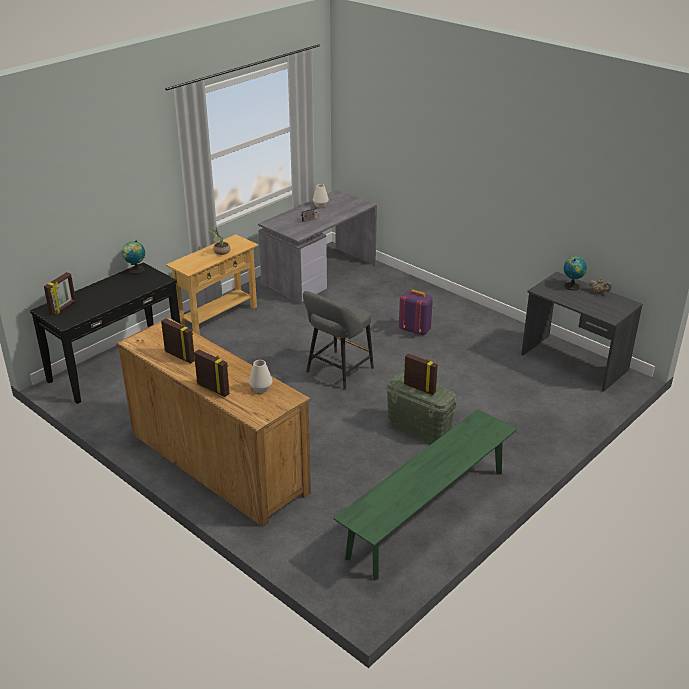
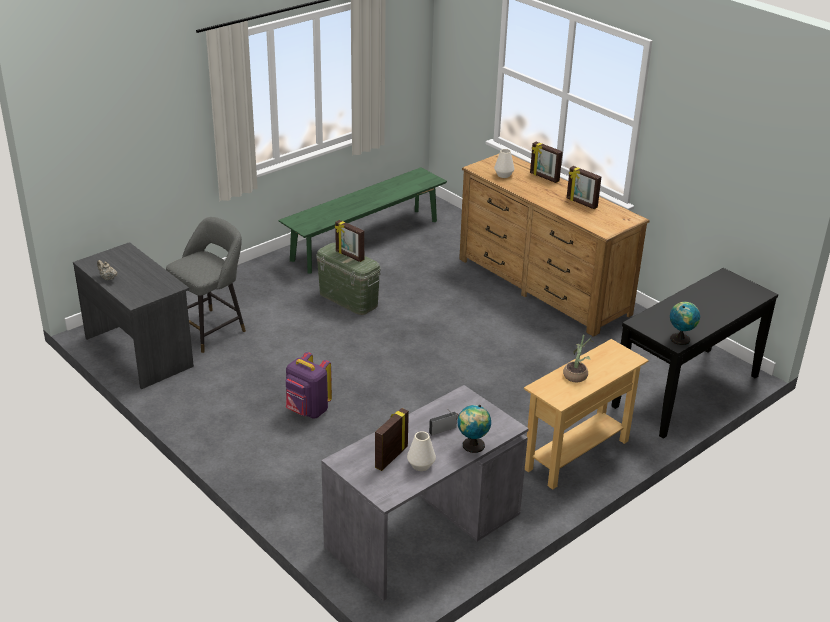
camera: 175 degrees left, 0 degrees up
picture frame [44,272,76,316] -> picture frame moved to [375,408,409,471]
grey stool [303,291,374,390] -> grey stool moved to [166,217,246,353]
globe [564,257,587,290] -> globe moved to [458,405,491,453]

